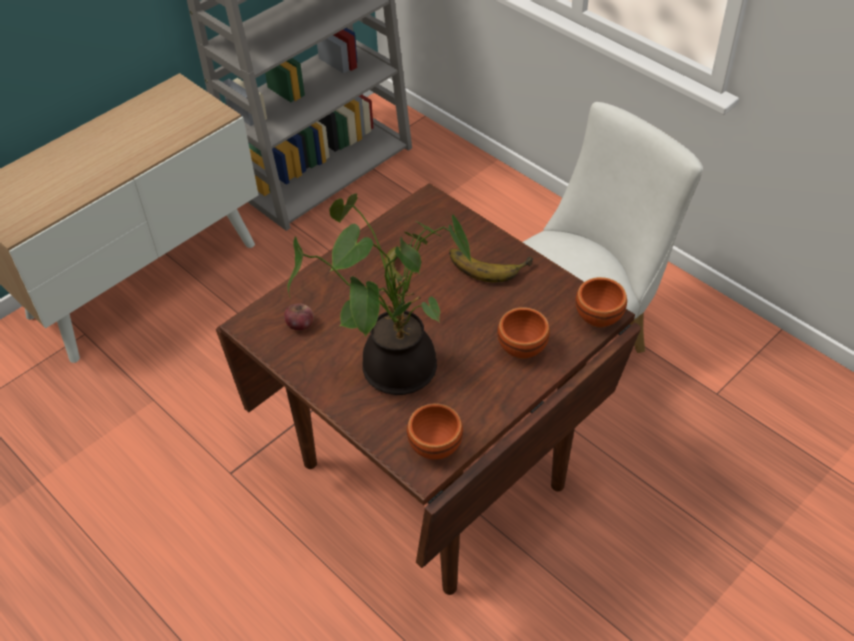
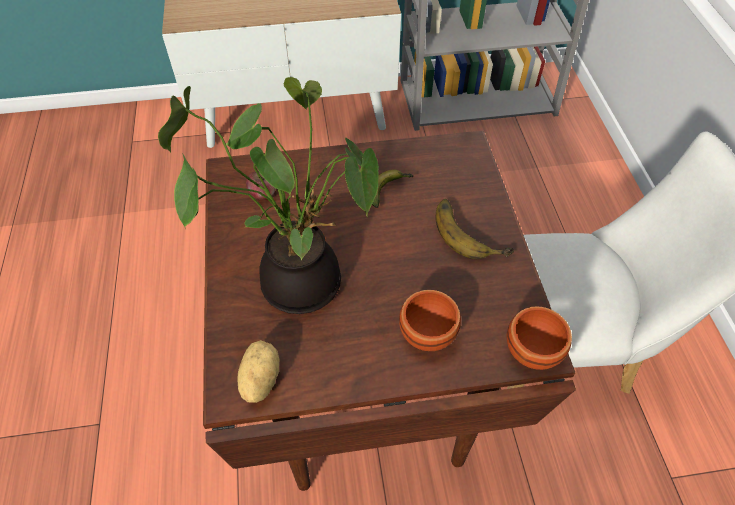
camera: 35 degrees right, 5 degrees up
brown bowl [407,403,463,460] -> potato [238,340,280,403]

